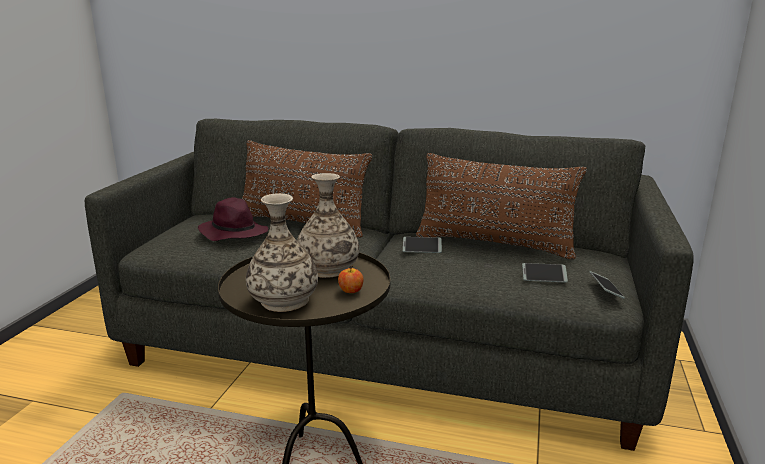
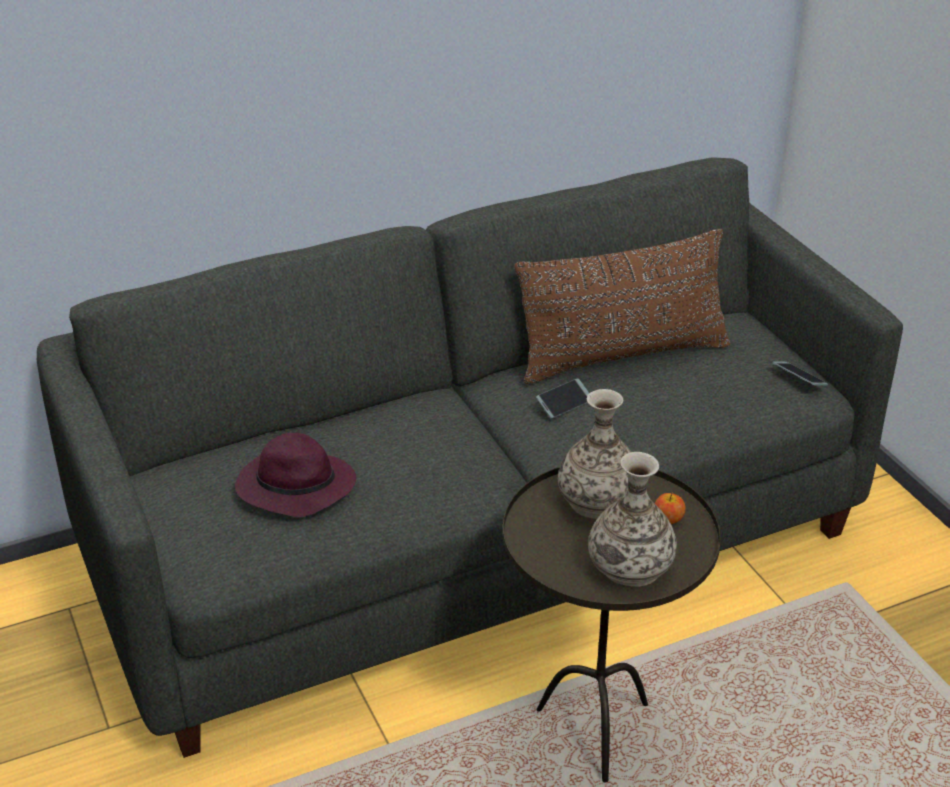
camera: 40 degrees left, 15 degrees up
brown pillow [242,140,372,238] -> none
phone [522,263,568,283] -> none

